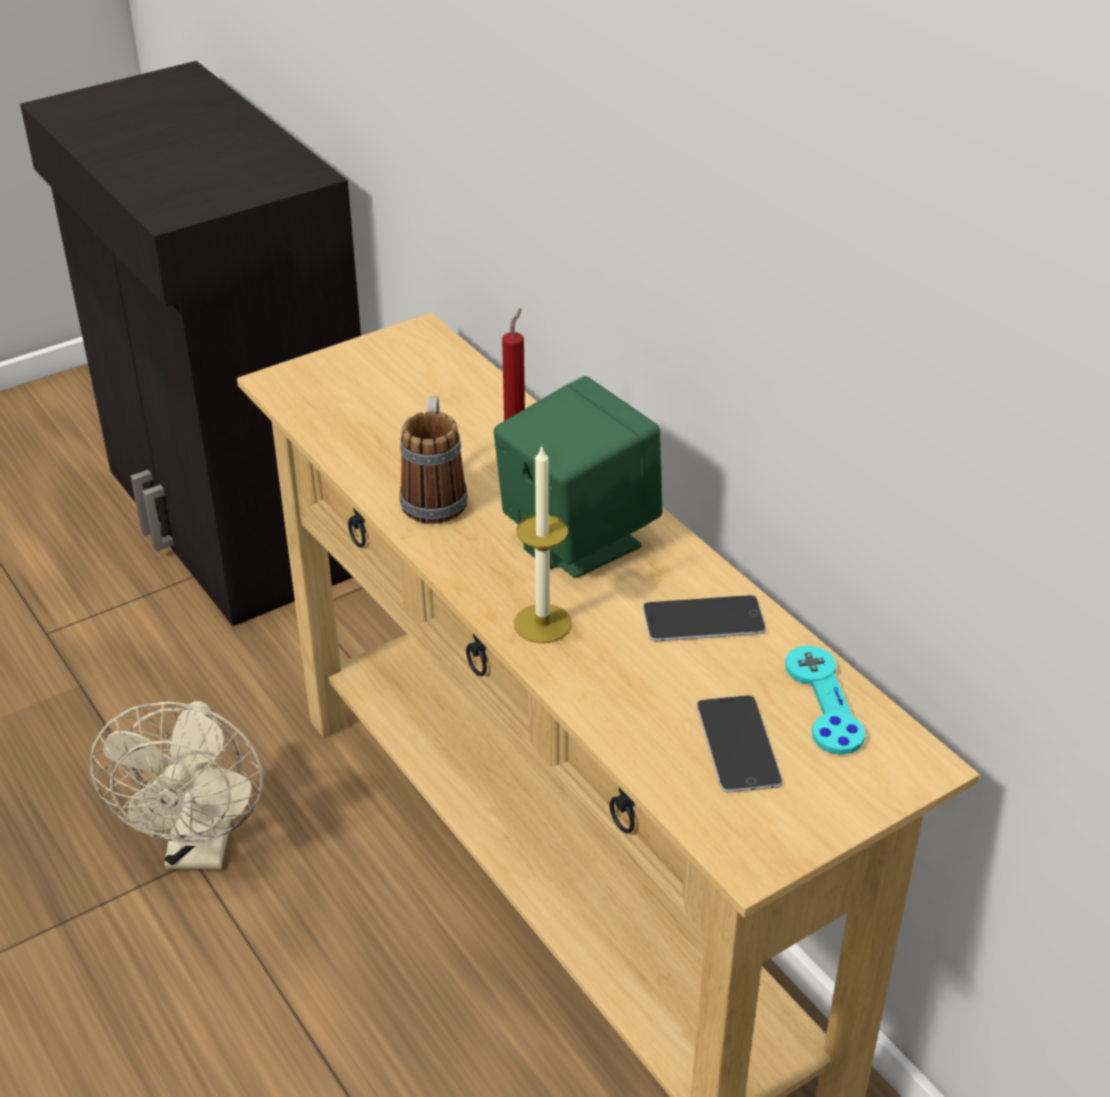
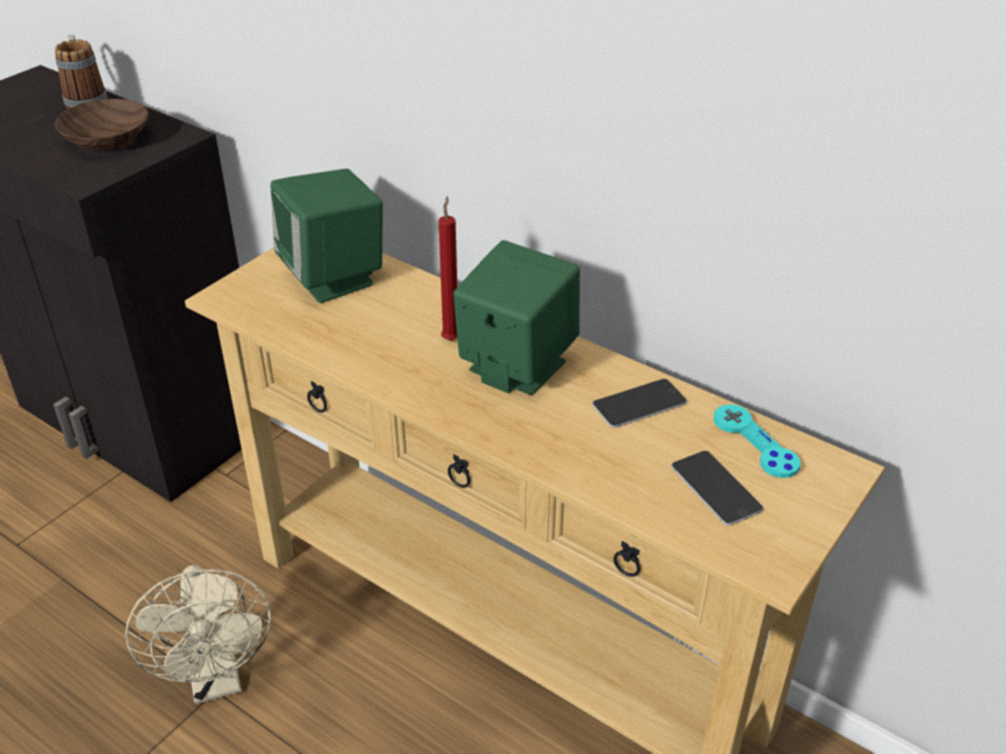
camera: 20 degrees left, 0 degrees up
mug [400,397,468,524] -> mug moved to [55,35,108,109]
candle [514,445,572,643] -> none
none -> brown bowl [55,99,148,151]
none -> green speaker [270,169,383,303]

